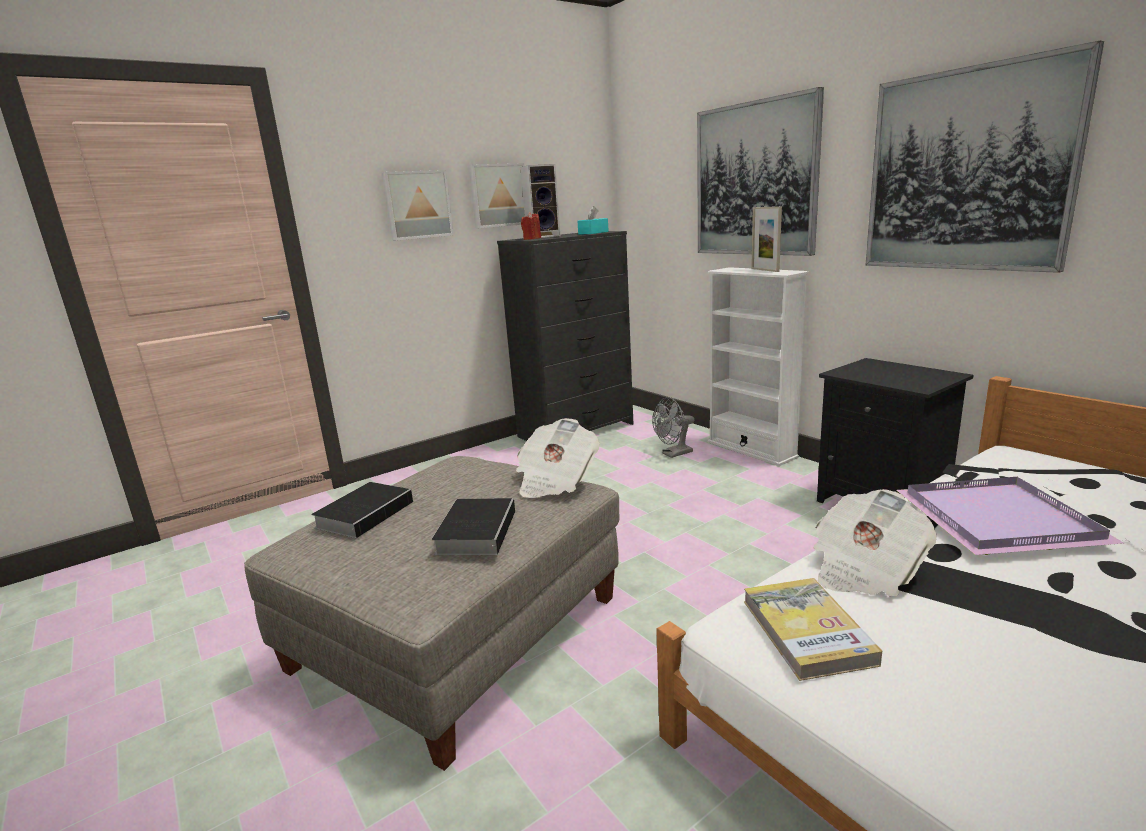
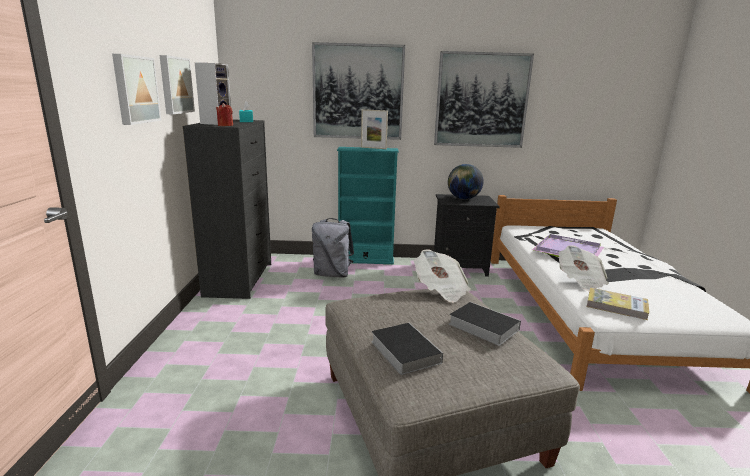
camera: 55 degrees left, 0 degrees up
grey fan [652,397,694,458] -> grey backpack [312,218,354,278]
white bookcase [708,267,808,466] -> turquoise bookcase [337,147,399,264]
none -> globe [448,164,484,199]

